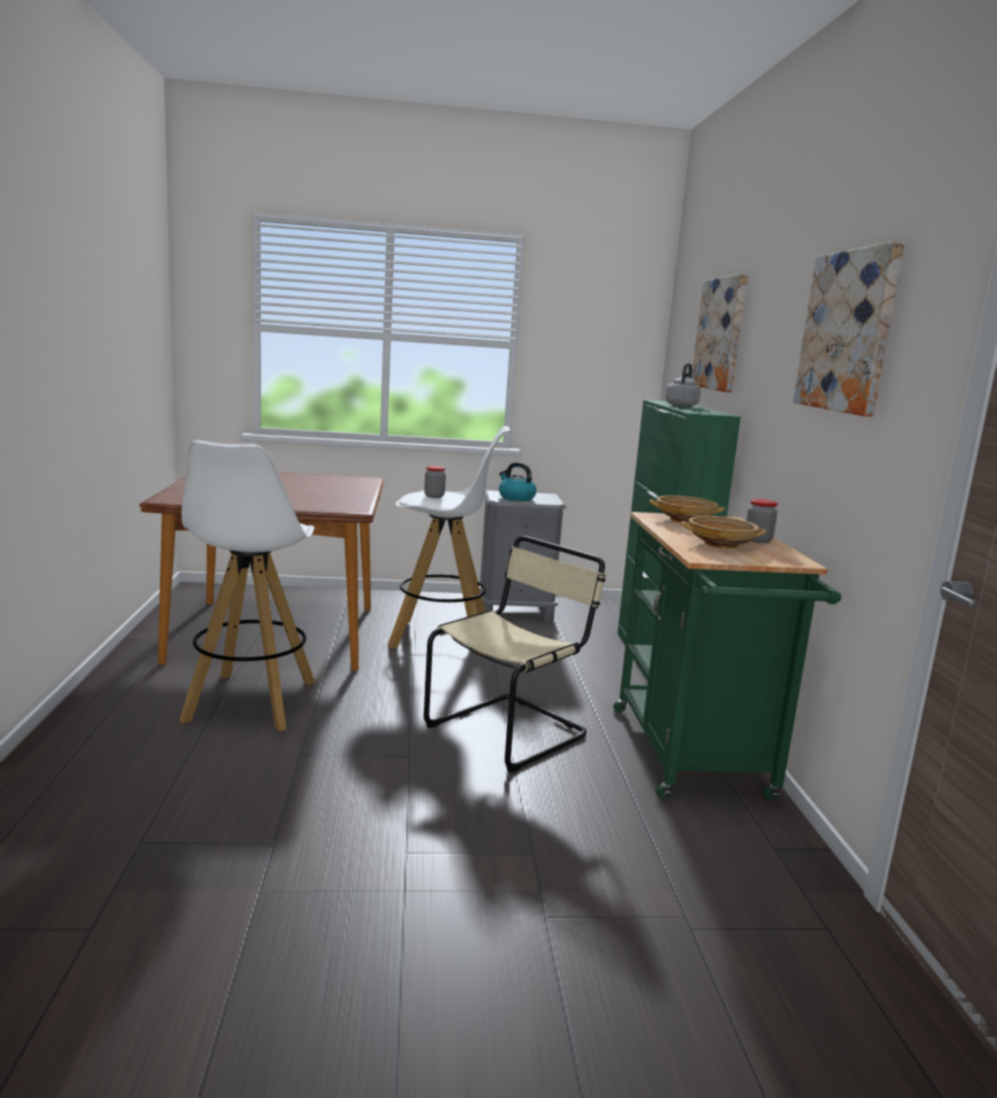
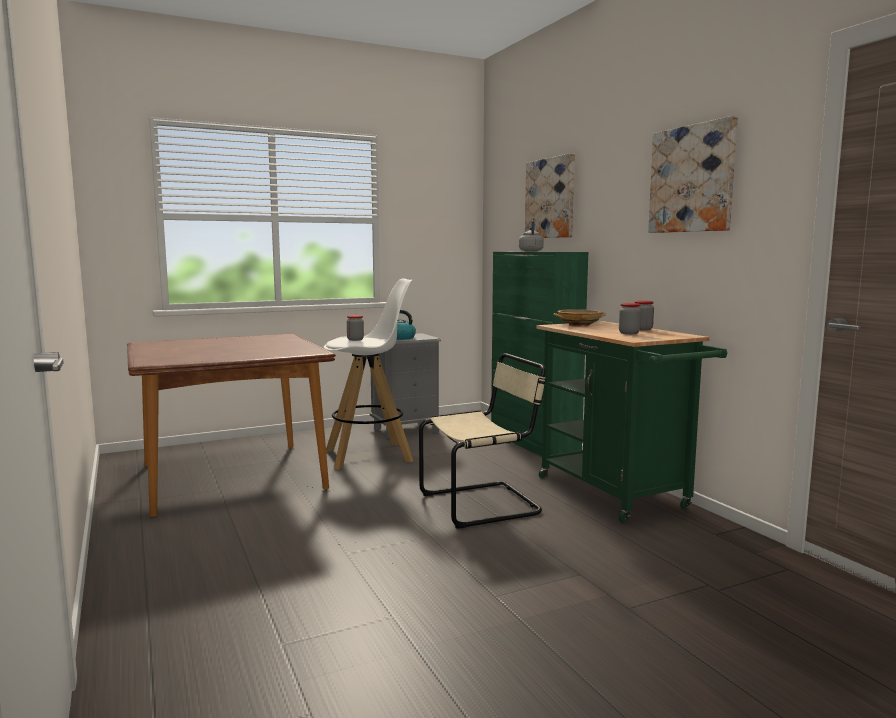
camera: 20 degrees left, 5 degrees down
white stool [179,440,315,731] -> none
beige chair [424,536,606,773] -> beige chair turned 45 degrees clockwise [419,353,546,529]
beige bowl [681,516,766,549] -> jar [619,303,641,334]

